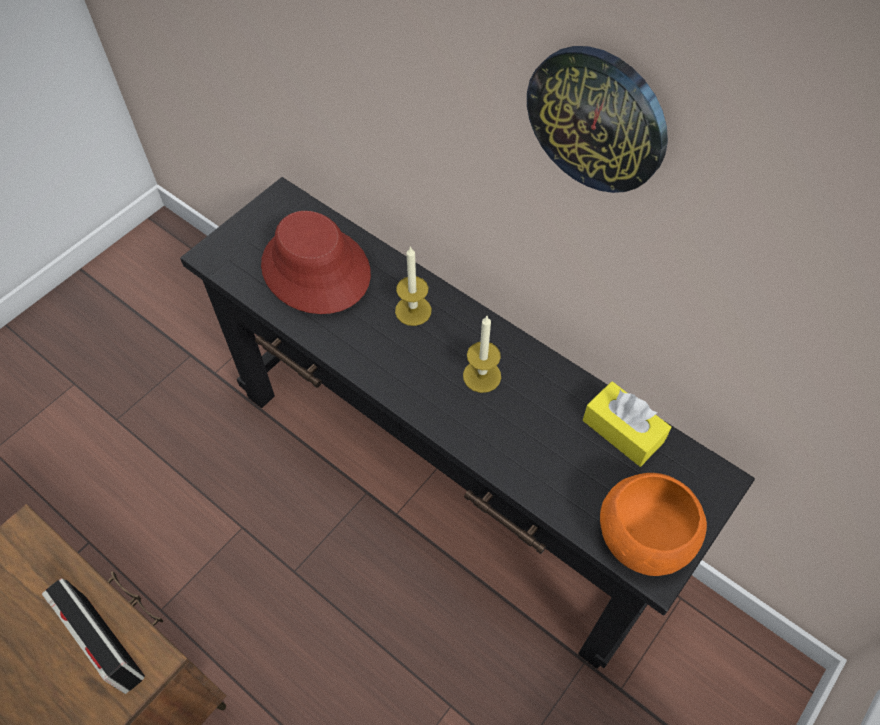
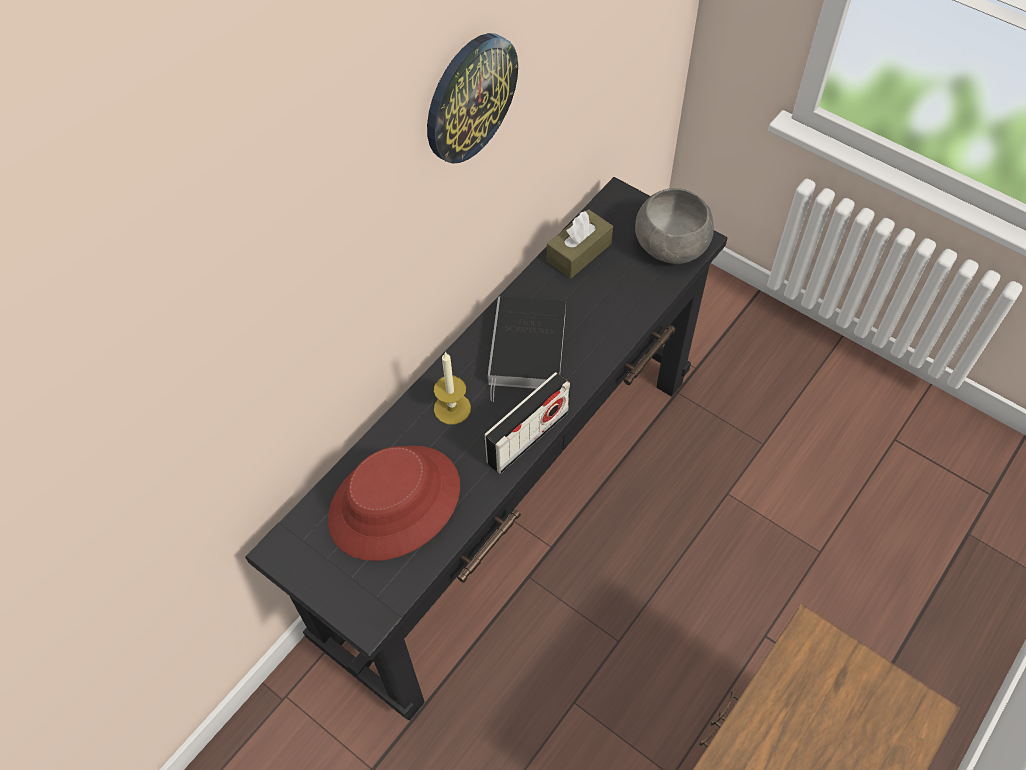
camera: 90 degrees left, 0 degrees up
radio [42,578,145,694] -> radio moved to [484,372,570,474]
candle [463,316,501,393] -> book [488,297,566,402]
yellow tissue box [583,381,671,467] -> brown tissue box [547,209,613,278]
orange bowl [600,473,707,576] -> grey bowl [635,188,714,264]

